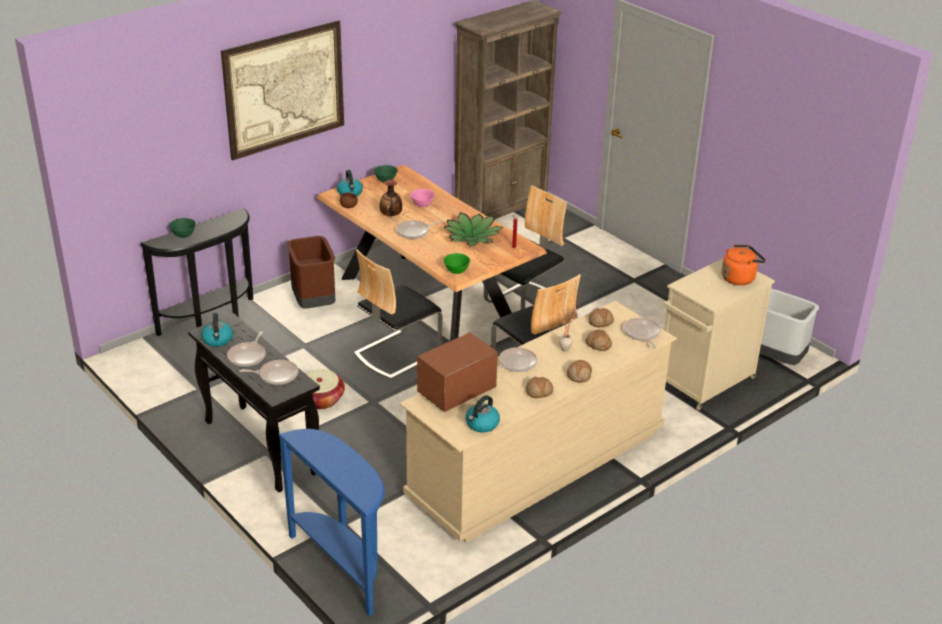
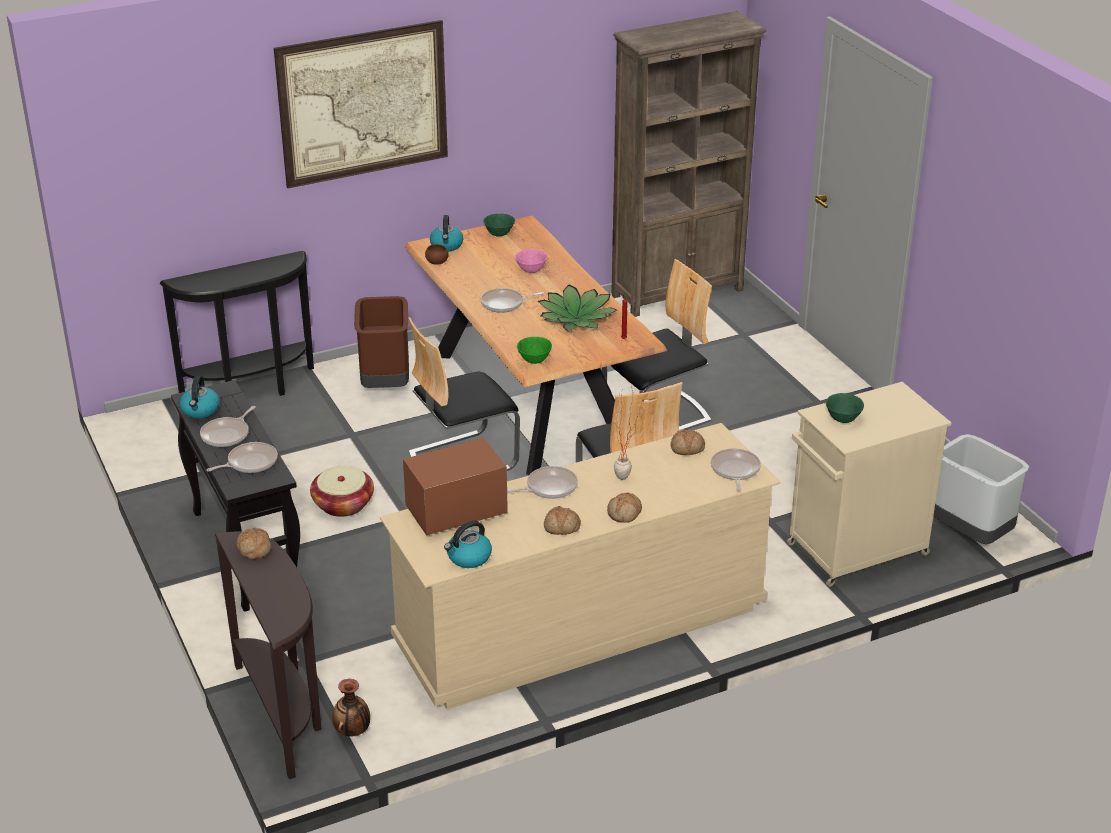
camera: 15 degrees right, 0 degrees up
green bowl [169,218,196,238] -> green bowl moved to [826,393,864,423]
frying pan [239,360,298,385] -> frying pan turned 45 degrees counterclockwise [207,442,278,473]
blue console table [278,429,385,616] -> brown console table [215,531,321,779]
vase [380,180,402,216] -> vase moved to [332,679,370,736]
bread [585,330,612,351] -> bread moved to [236,528,271,559]
orange kettle [722,245,766,285] -> none

